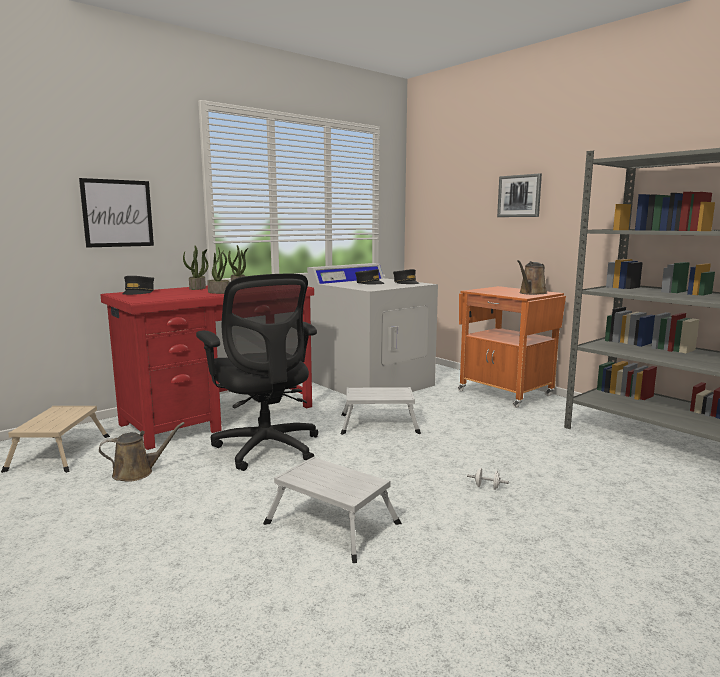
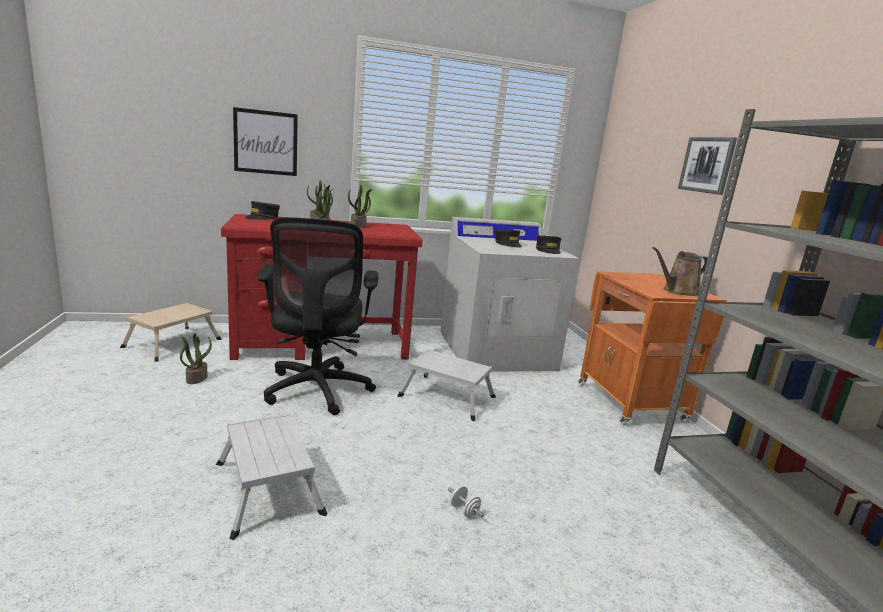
camera: 25 degrees right, 5 degrees up
brown watering can [99,422,185,482] -> potted plant [180,333,212,384]

